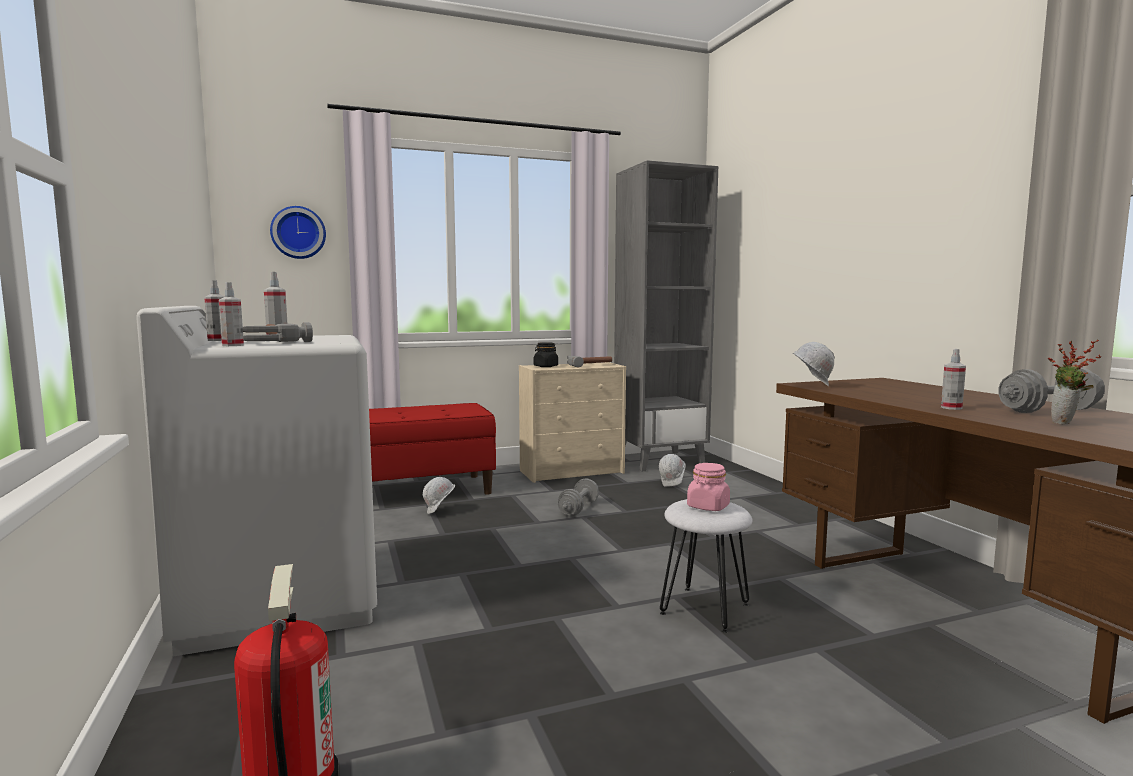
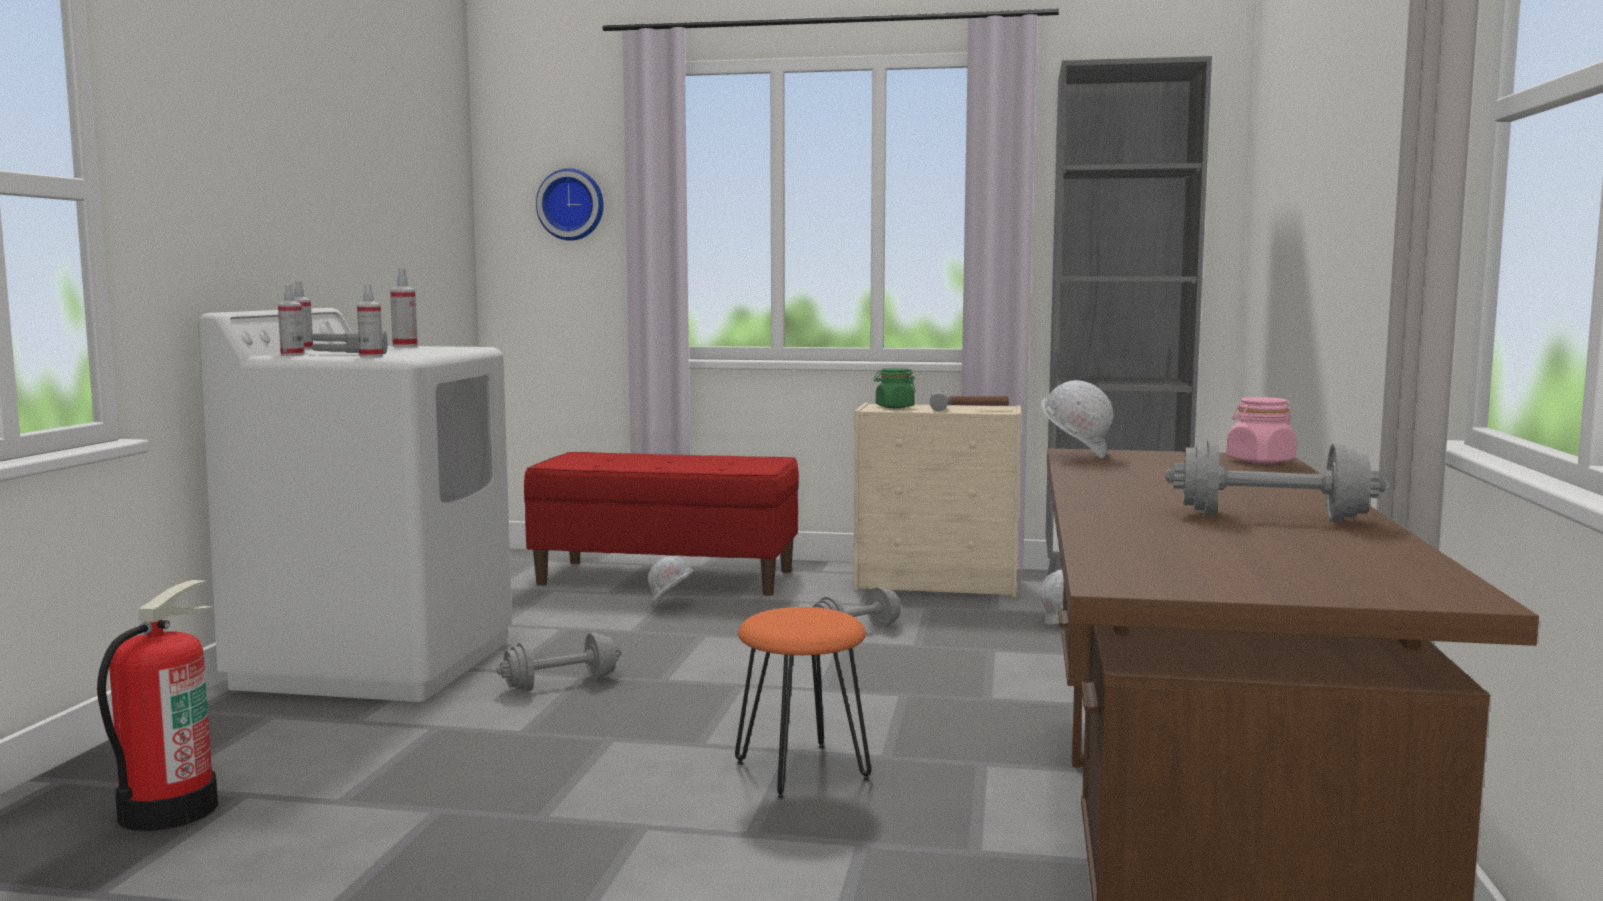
camera: 30 degrees right, 0 degrees up
black jar [534,342,558,367] -> green jar [874,368,916,408]
white stool [660,499,752,633] -> orange stool [735,607,871,800]
pink jar [687,463,730,511] -> pink jar moved to [1226,397,1297,464]
spray bottle [941,349,966,410] -> spray bottle moved to [357,285,383,357]
potted plant [1048,340,1102,424] -> none
none -> grey dumbbell [496,632,621,691]

